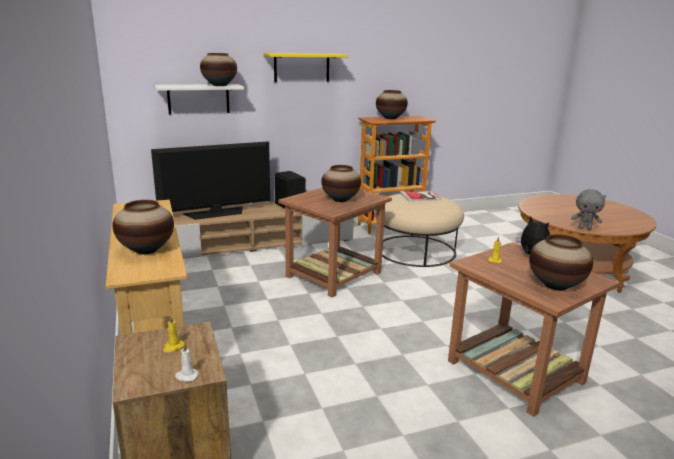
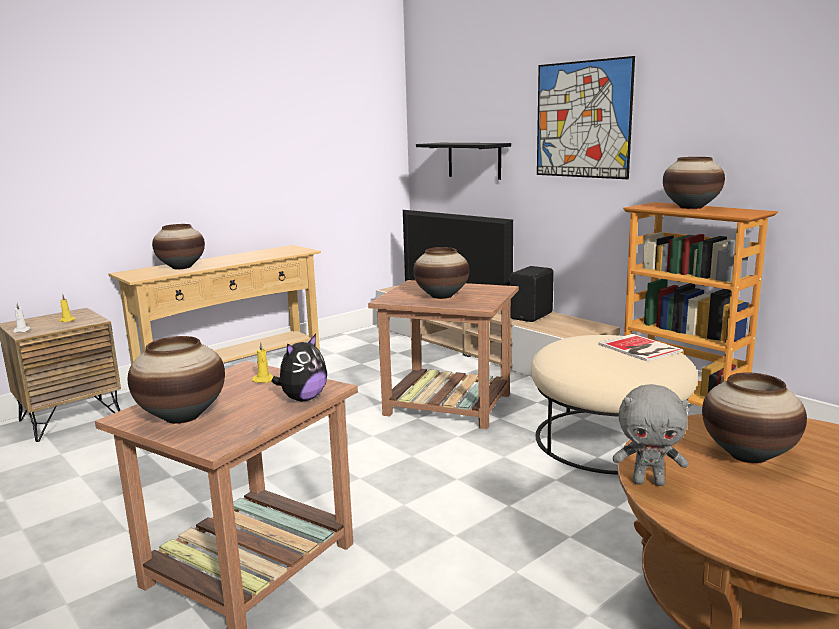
camera: 70 degrees right, 5 degrees down
white shelf [155,84,244,114] -> black shelf [416,143,511,180]
vase [200,53,237,86] -> vase moved to [702,372,807,464]
yellow shelf [264,53,348,82] -> picture [537,56,635,179]
grey plush toy [571,189,606,230] -> grey plush toy turned 75 degrees counterclockwise [613,384,689,486]

